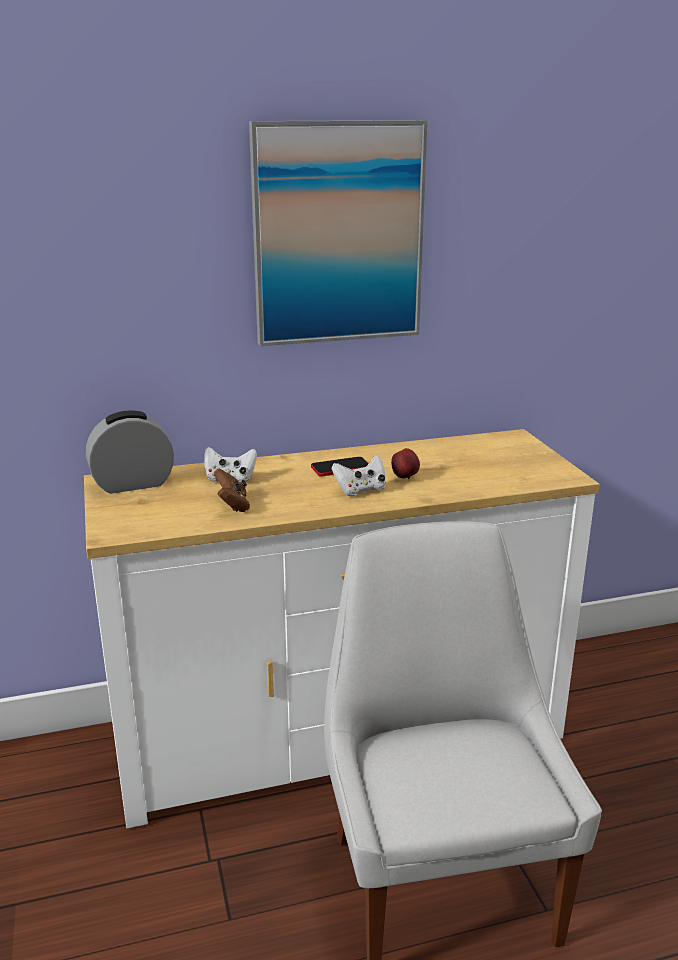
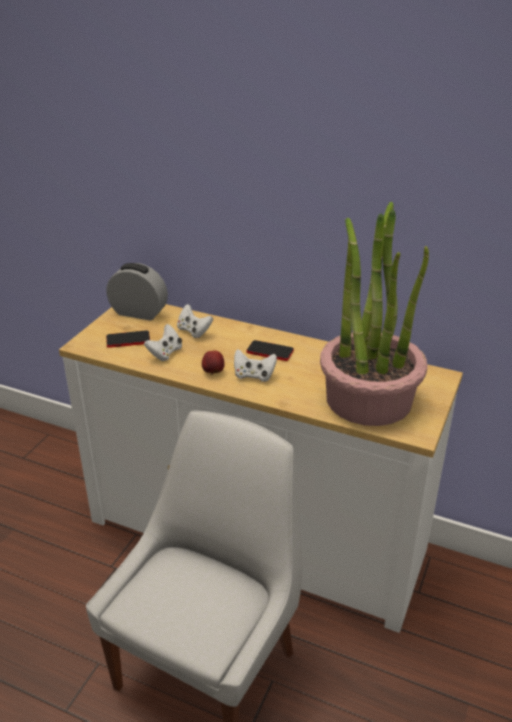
camera: 40 degrees right, 10 degrees up
brown game controller [214,469,250,512] -> white game controller [144,324,182,361]
picture [249,120,427,346] -> none
apple [391,448,420,479] -> apple moved to [202,350,225,375]
none -> phone [106,331,150,348]
none -> potted plant [320,202,429,426]

